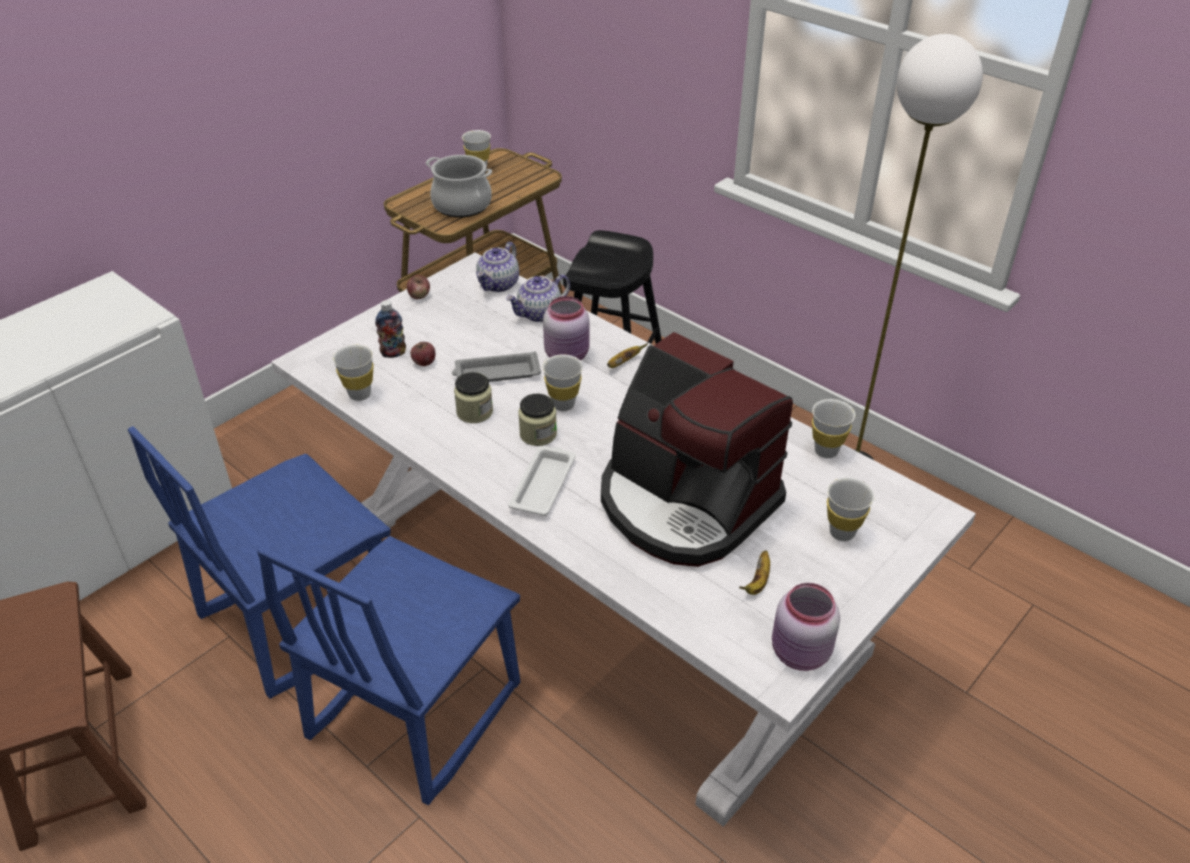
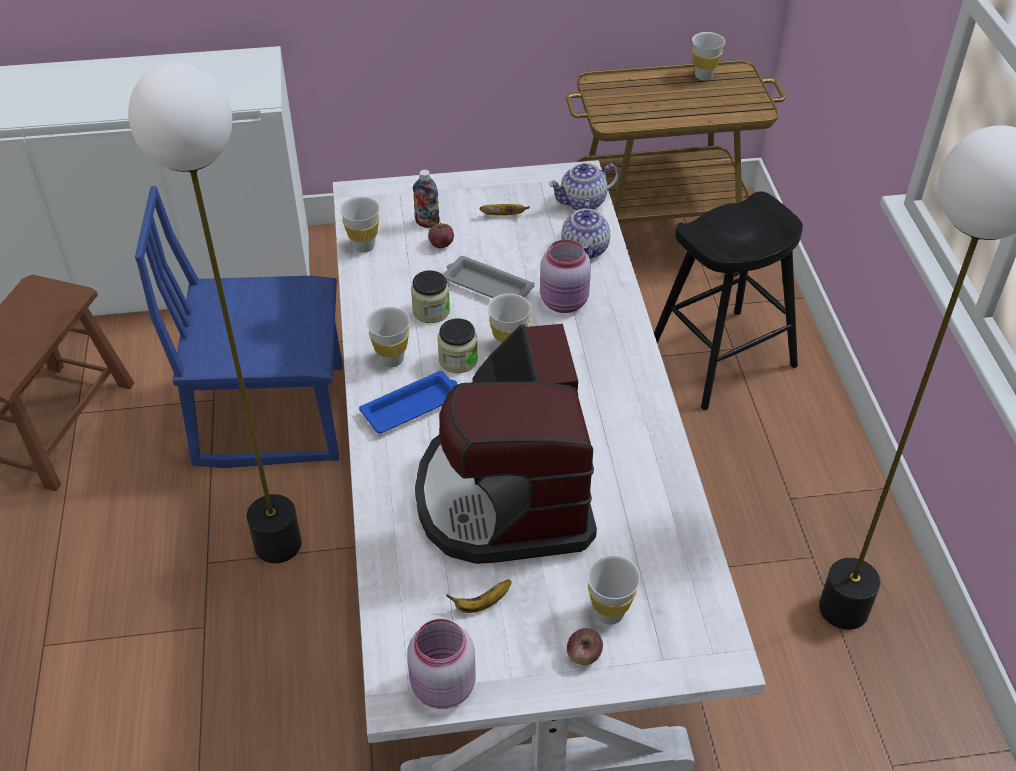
camera: 40 degrees right, 5 degrees up
blue chair [257,536,520,805] -> floor lamp [128,63,302,563]
apple [407,275,430,299] -> apple moved to [567,628,603,665]
cooking pot [426,155,492,218] -> none
teapot [506,274,570,322] -> teapot turned 90 degrees counterclockwise [561,199,610,259]
white tray [508,446,576,516] -> blue tray [359,371,457,434]
banana [607,343,648,368] -> banana moved to [480,204,530,215]
white cup [812,399,855,458] -> white cup moved to [366,307,410,367]

